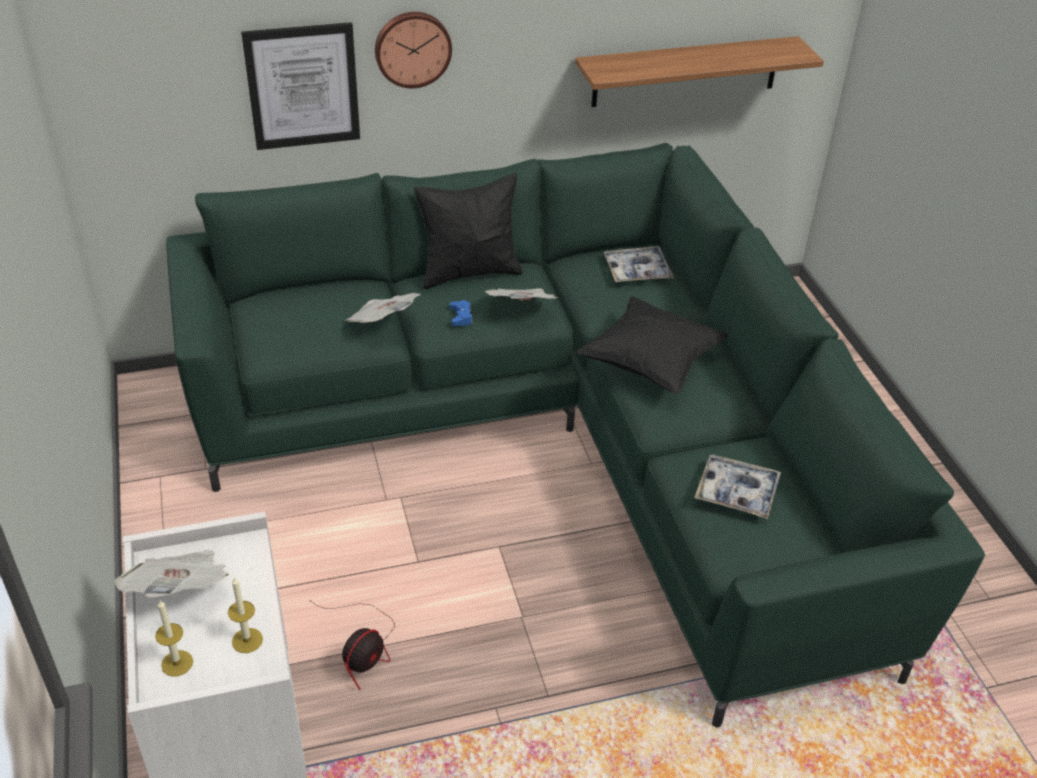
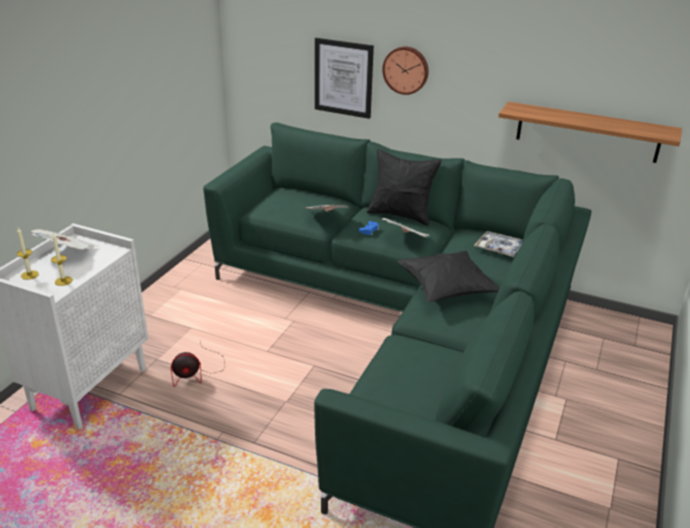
camera: 40 degrees right, 10 degrees down
tray [694,455,781,519] -> none

